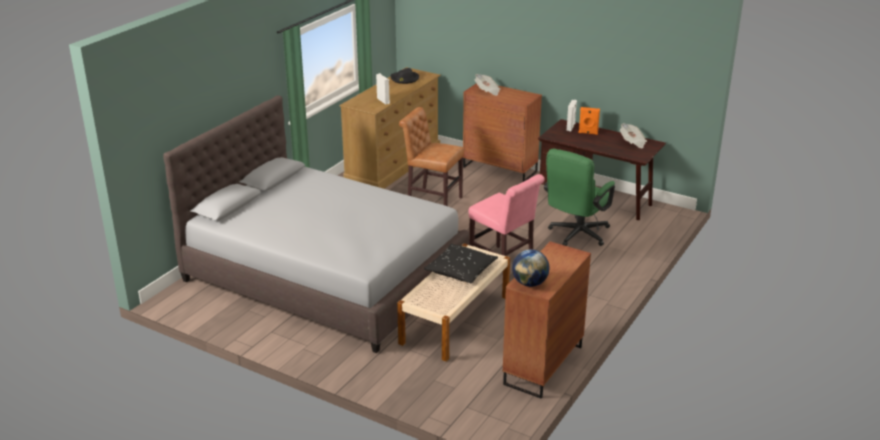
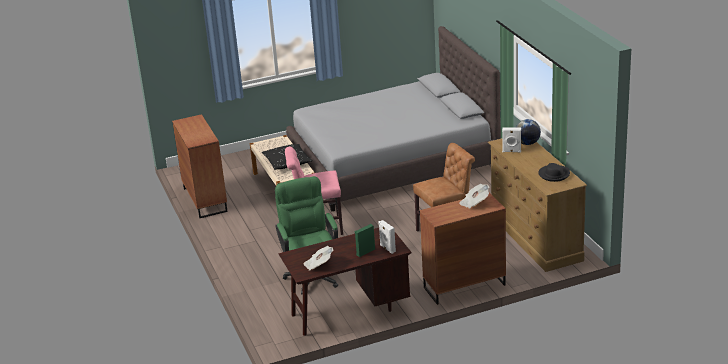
camera: 130 degrees right, 0 degrees up
globe [512,249,550,287] -> globe moved to [516,119,541,145]
orange speaker [579,107,600,135] -> green speaker [355,224,375,257]

